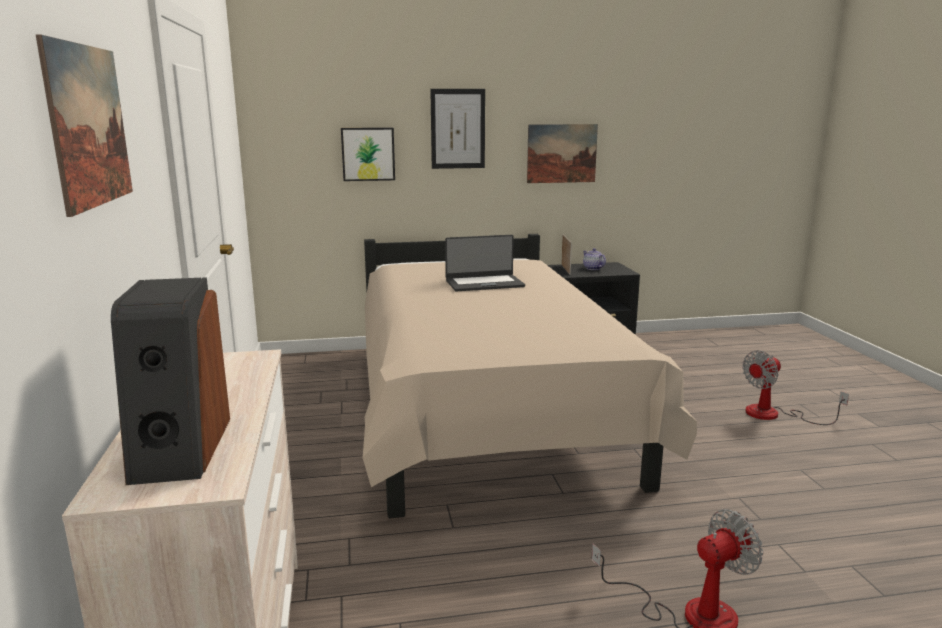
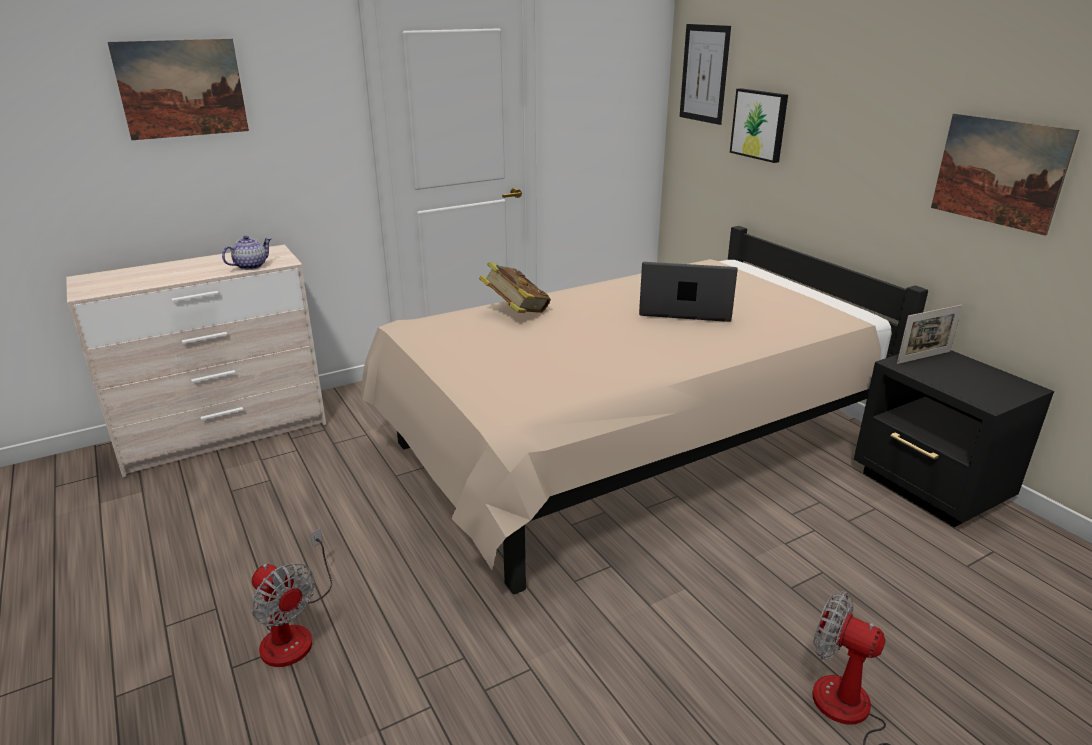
camera: 70 degrees right, 10 degrees up
speaker [111,277,230,485] -> none
picture [430,89,485,169] -> picture moved to [680,24,731,125]
laptop [445,235,525,291] -> laptop turned 135 degrees clockwise [639,262,738,322]
teapot [583,248,606,270] -> teapot moved to [222,236,272,270]
none -> book [479,262,551,313]

